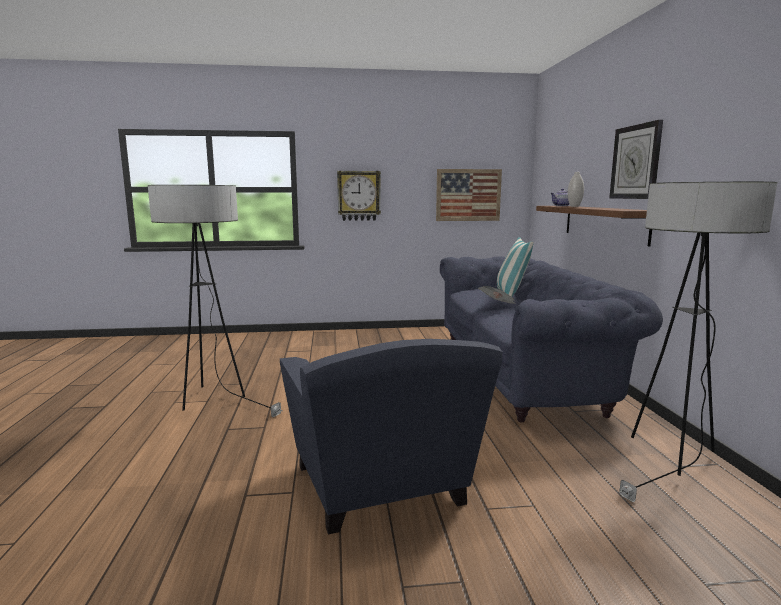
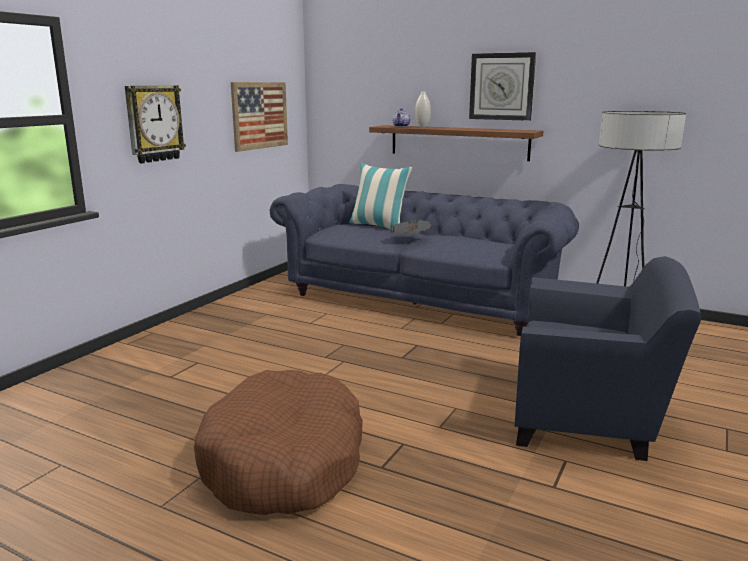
camera: 55 degrees left, 5 degrees up
floor lamp [148,185,283,417] -> brown dog bed [194,370,363,515]

